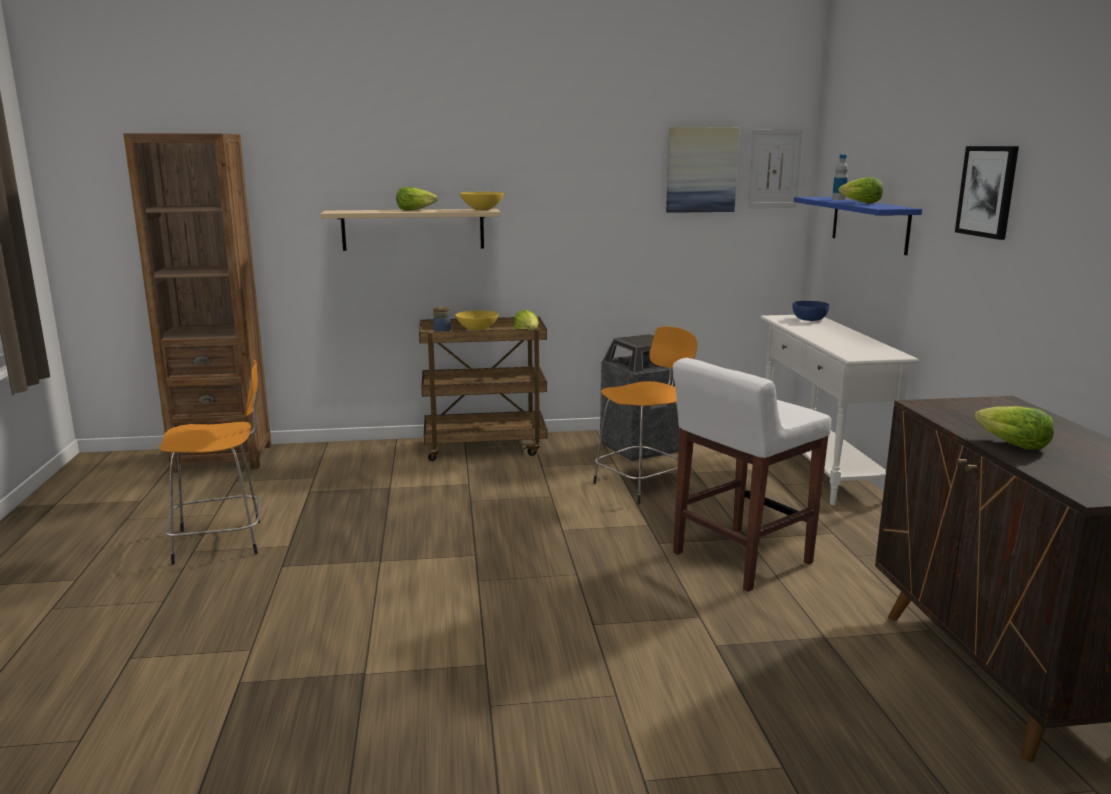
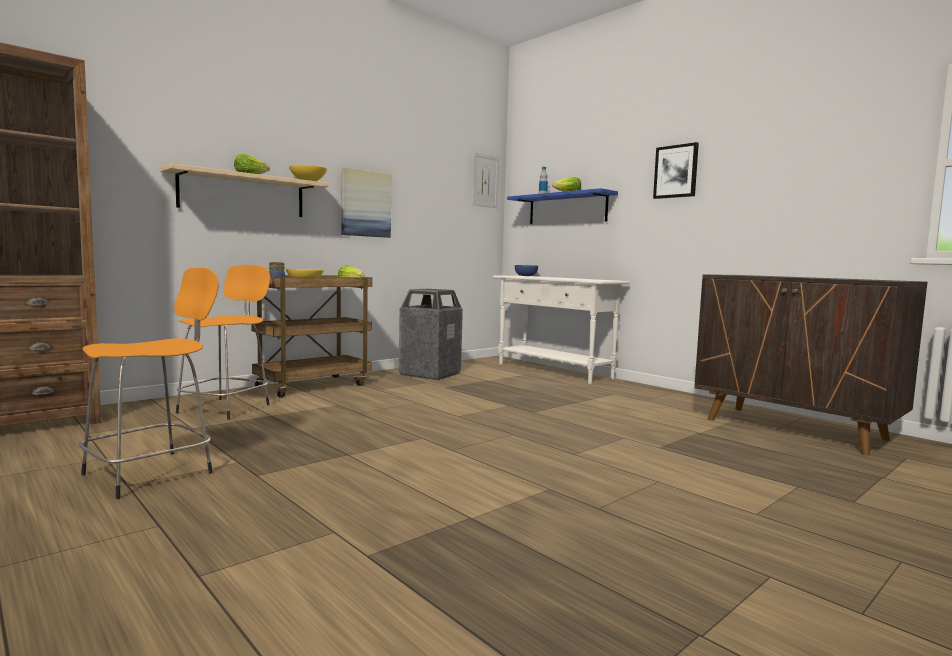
camera: 35 degrees left, 10 degrees down
orange stool [593,326,697,504] -> orange stool moved to [176,265,270,420]
picture [666,127,739,213] -> picture moved to [342,167,392,238]
white stool [673,358,832,592] -> none
lettuce [974,406,1054,450] -> none

